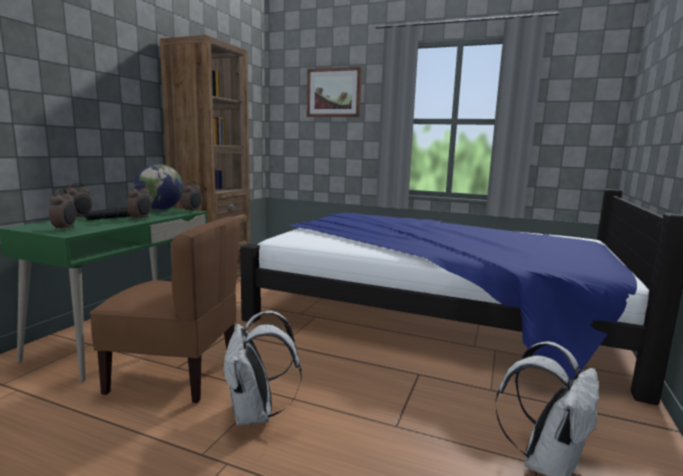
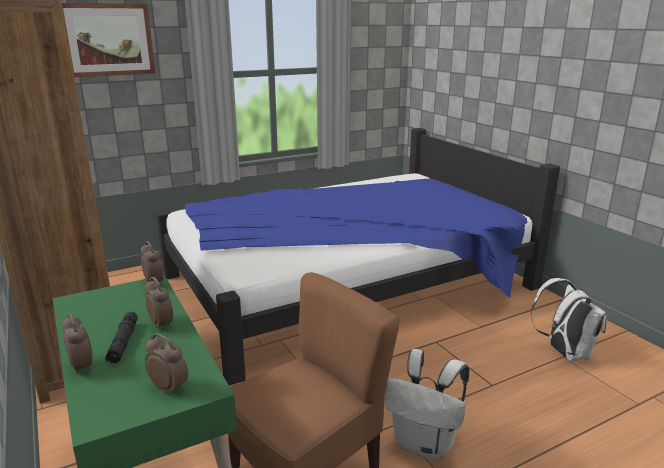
camera: 50 degrees left, 10 degrees up
globe [134,164,184,210] -> none

